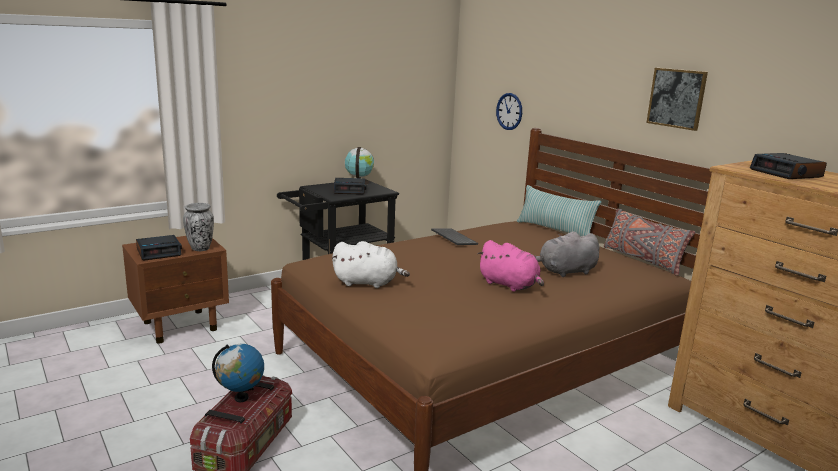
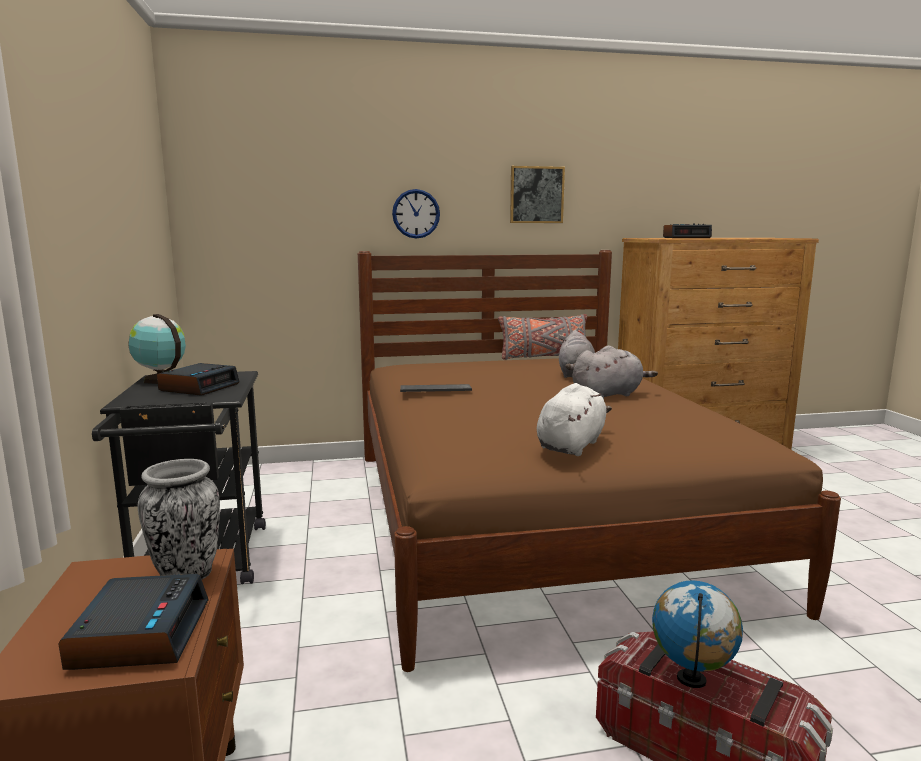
camera: 65 degrees left, 5 degrees down
pink plush toy [477,240,544,292] -> grey plush toy [572,346,658,399]
wall clock [496,93,522,130] -> wall clock moved to [392,189,440,239]
pillow [517,185,601,236] -> none

